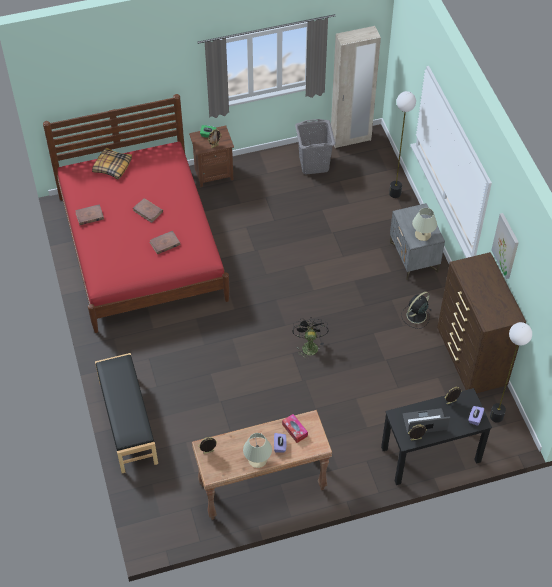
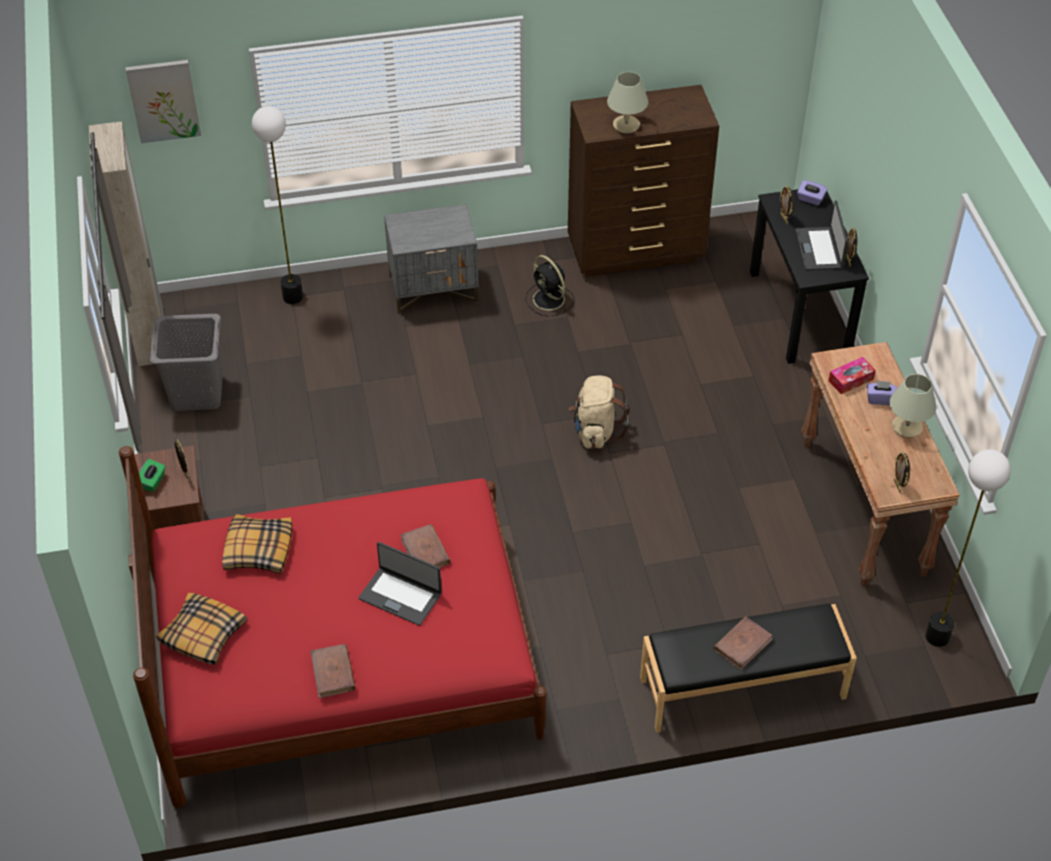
camera: 85 degrees left, 5 degrees down
brown book [133,198,163,223] -> brown book moved to [713,616,773,670]
black fan [293,317,329,360] -> beige backpack [569,375,629,449]
beige table lamp [412,208,437,241] -> beige table lamp moved to [607,72,649,134]
floor lamp [490,322,532,423] -> floor lamp moved to [925,449,1011,647]
picture [491,213,519,279] -> picture moved to [126,60,201,143]
none -> pillow [222,514,292,574]
none -> laptop [358,542,441,626]

